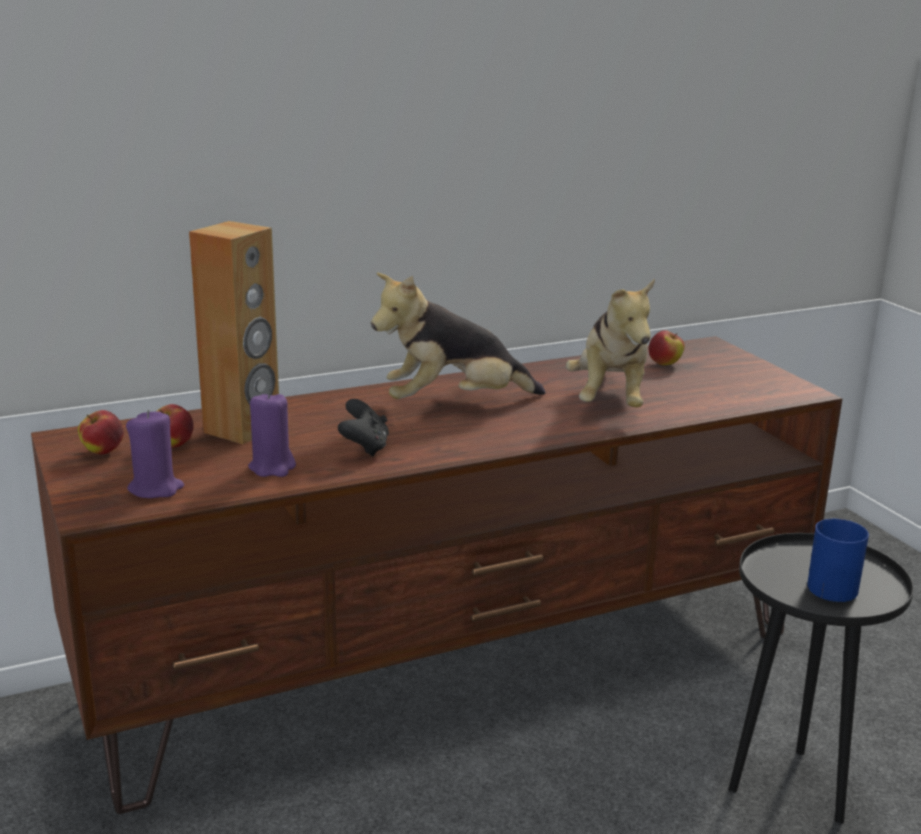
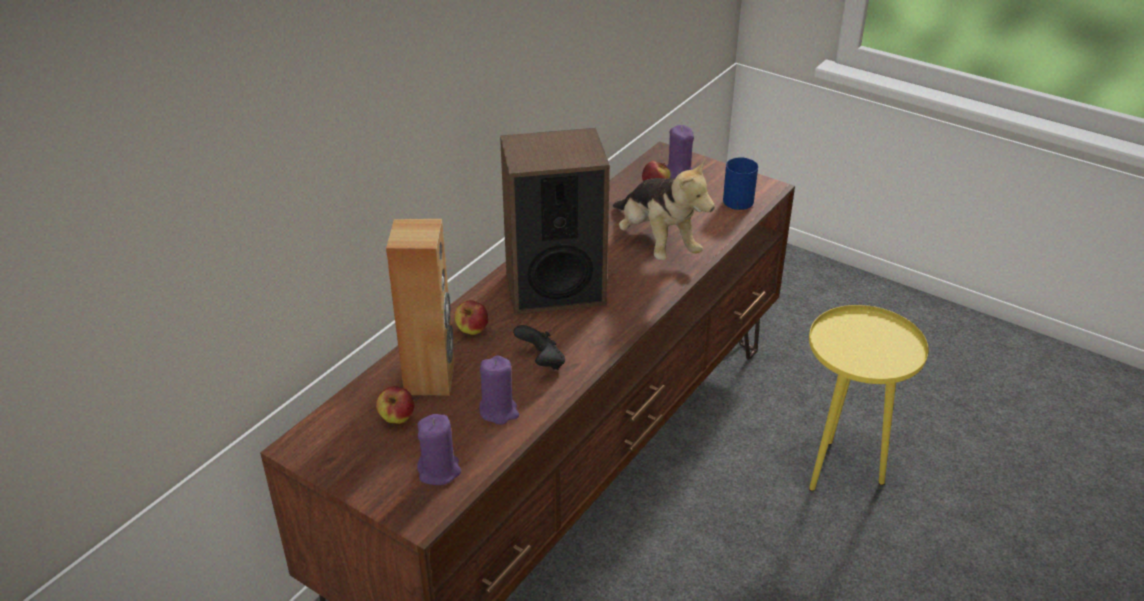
camera: 30 degrees left, 15 degrees up
apple [78,410,124,455] -> apple moved to [454,300,488,335]
plush toy [371,272,546,399] -> speaker [500,128,610,315]
black side table [728,533,914,824] -> yellow side table [809,305,929,491]
blue mug [807,519,869,602] -> blue mug moved to [723,157,758,210]
none -> purple candle [666,125,694,178]

